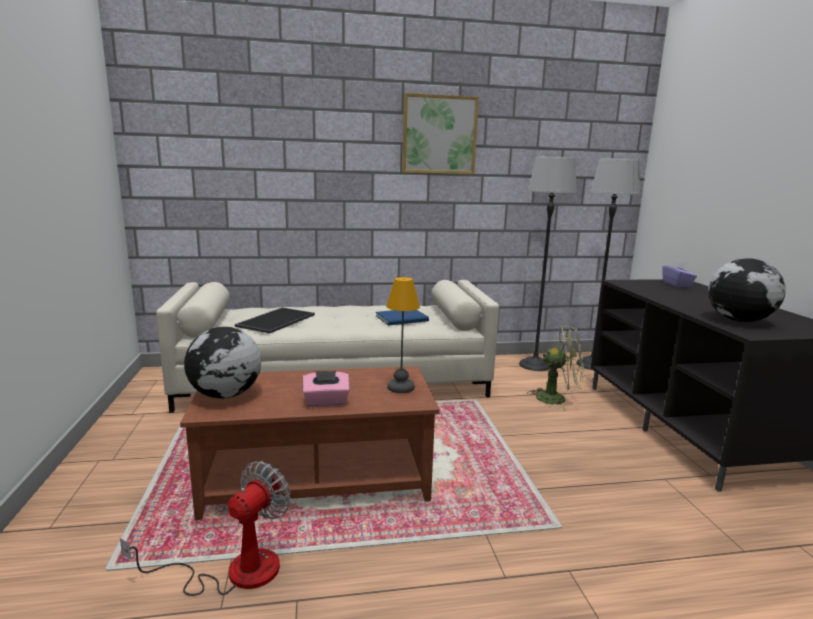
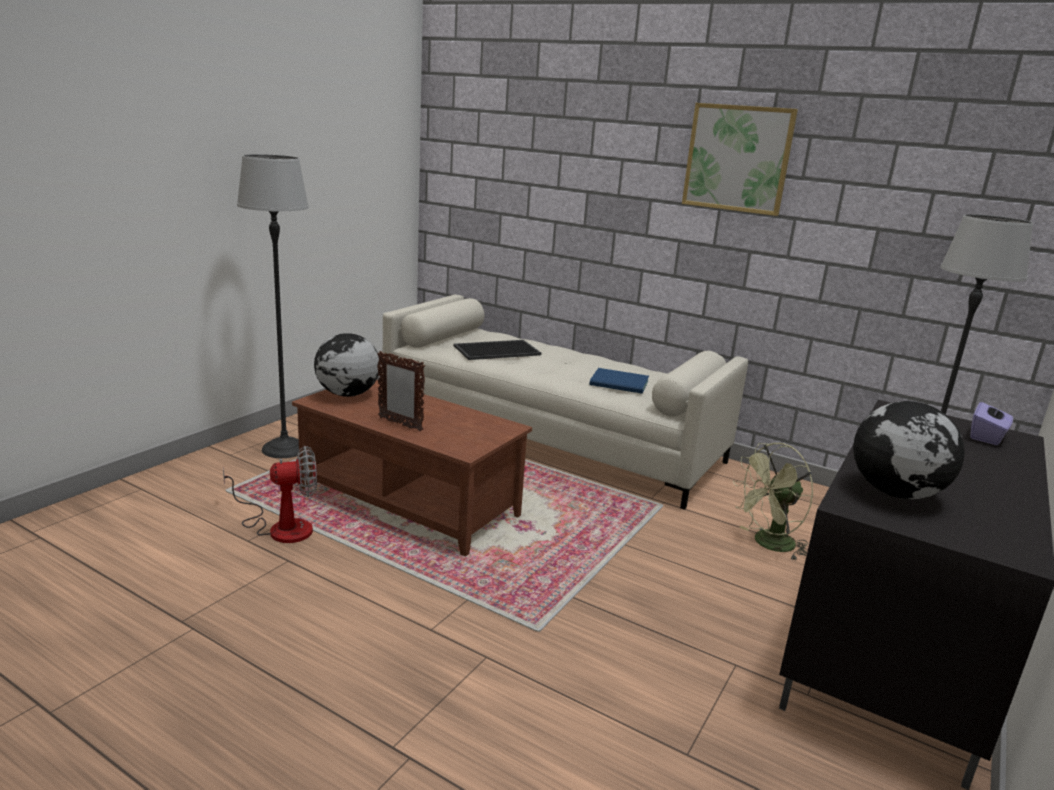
camera: 40 degrees right, 5 degrees up
pink tissue box [303,371,350,407] -> picture frame [377,351,425,431]
table lamp [386,277,420,393] -> none
floor lamp [519,157,577,371] -> floor lamp moved to [237,154,309,458]
green fan [527,326,584,410] -> green fan turned 105 degrees clockwise [733,443,813,561]

